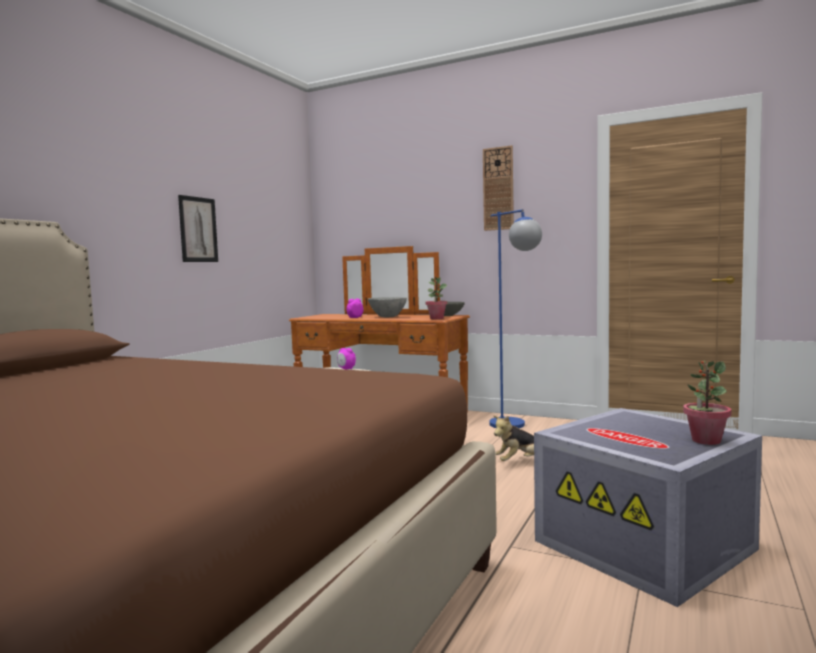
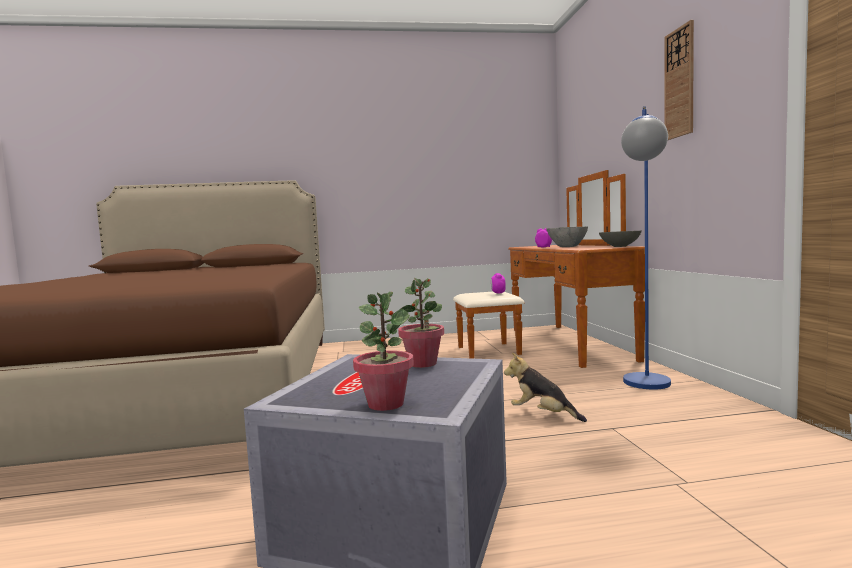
camera: 55 degrees right, 0 degrees up
picture [178,195,218,262] -> none
potted plant [426,277,447,319] -> potted plant moved to [398,278,444,368]

